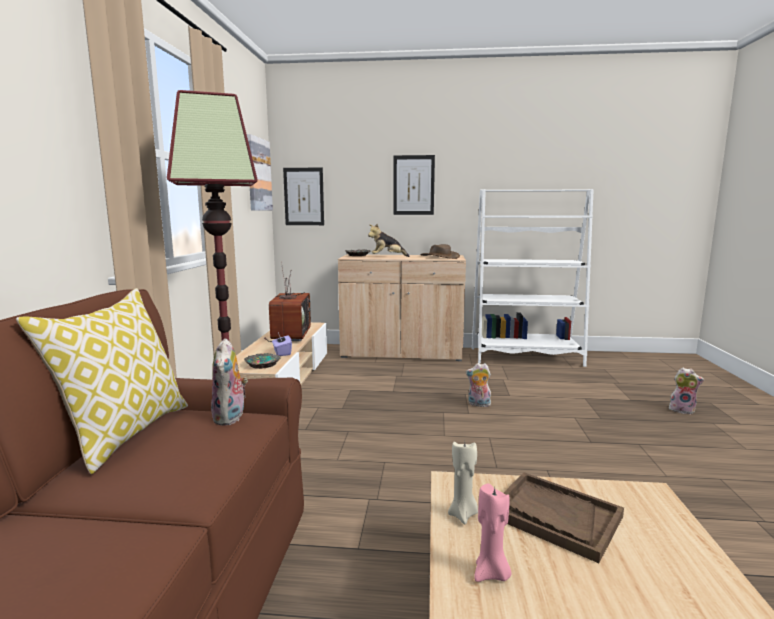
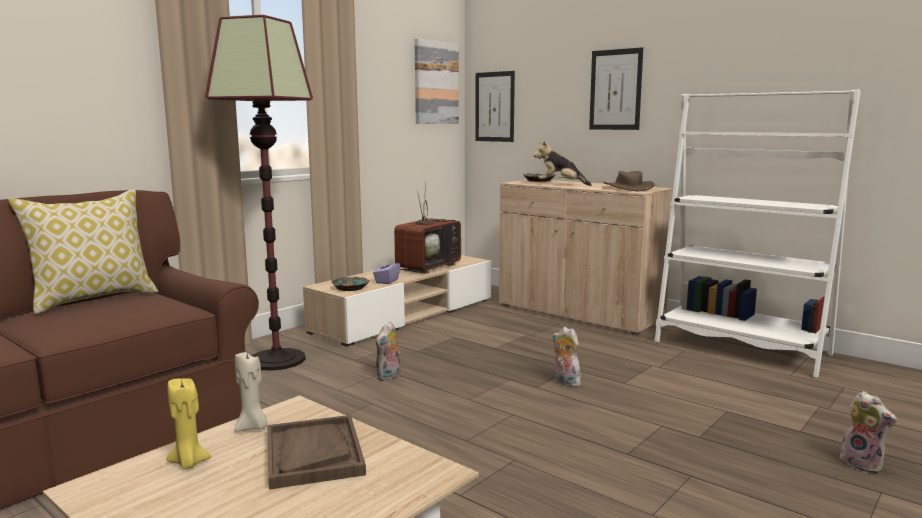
camera: 35 degrees right, 0 degrees up
plush toy [211,338,248,426] -> plush toy moved to [376,322,401,381]
pink candle [474,484,511,582] -> yellow candle [166,378,211,468]

